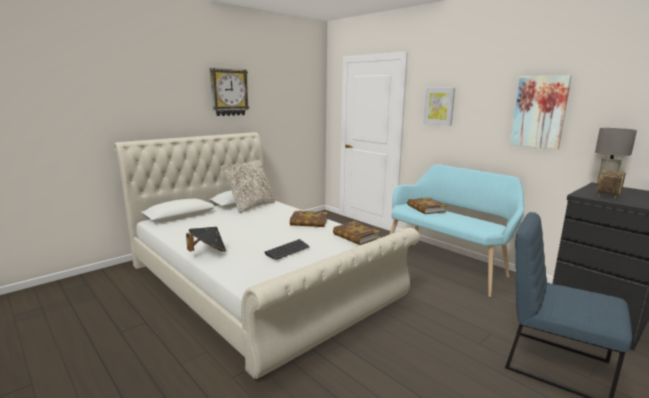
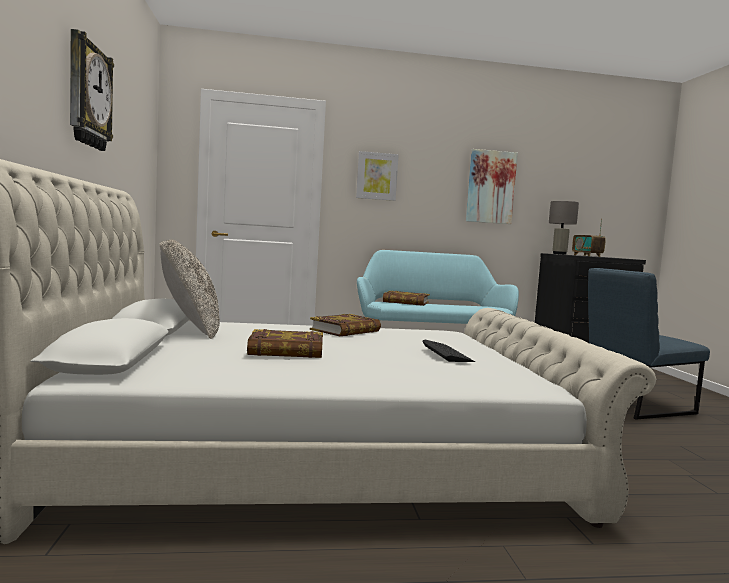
camera: 55 degrees left, 10 degrees down
black hat [186,227,226,252] -> none
book [333,221,380,245] -> book moved to [247,329,323,358]

